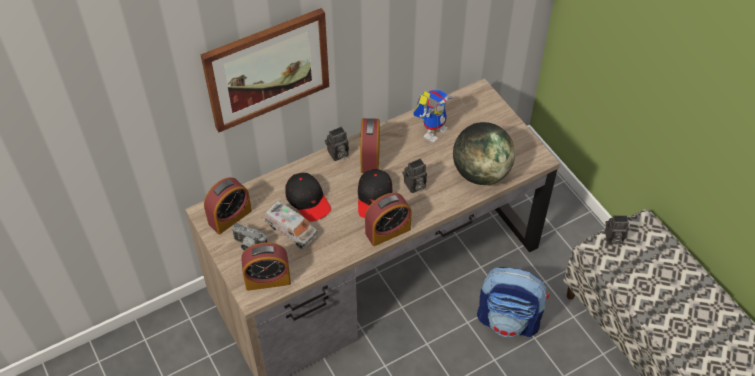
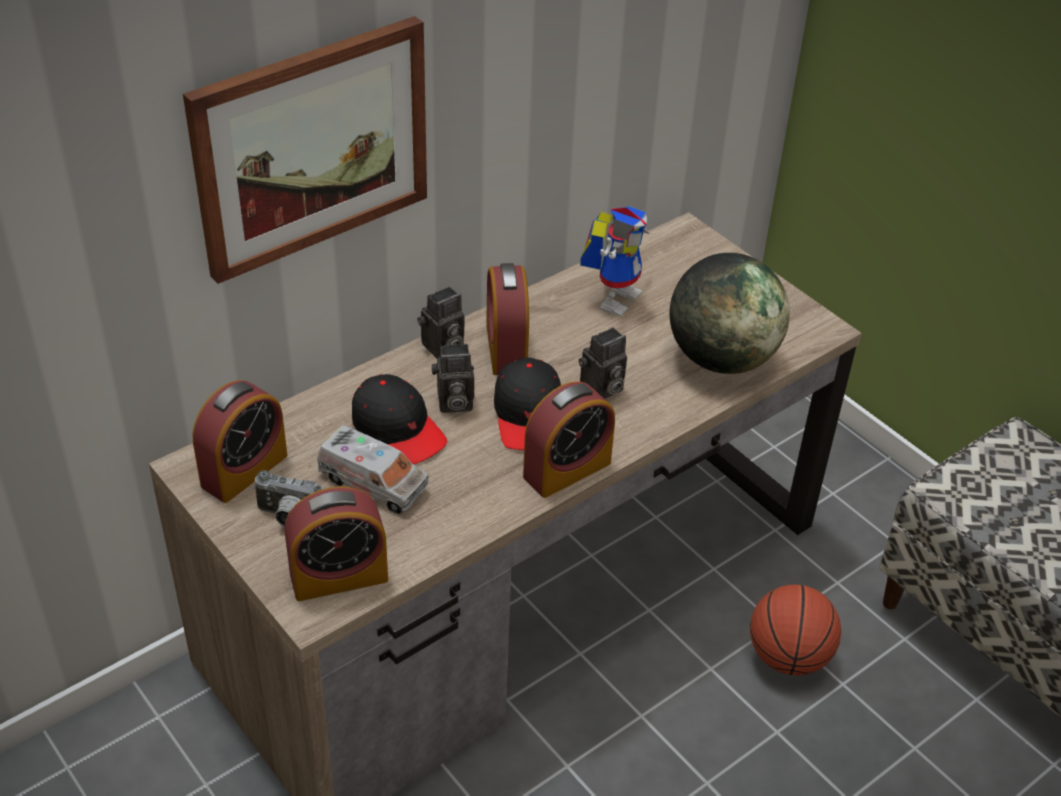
camera: 10 degrees left, 10 degrees down
backpack [477,267,549,337] -> basketball [750,584,841,676]
camera [605,215,629,245] -> camera moved to [432,344,474,413]

